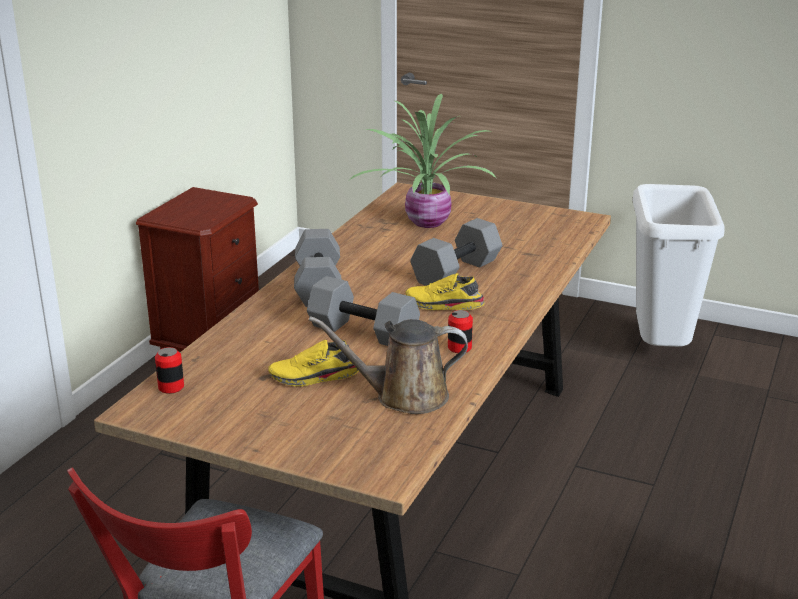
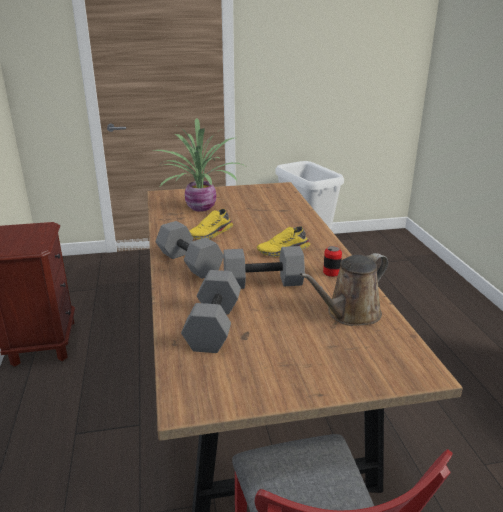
camera: 35 degrees left, 0 degrees up
can [155,347,184,394] -> none
yellow shoe [268,340,359,387] -> yellow shoe moved to [189,209,233,239]
grey dumbbell [410,218,502,286] -> grey dumbbell moved to [181,270,241,353]

